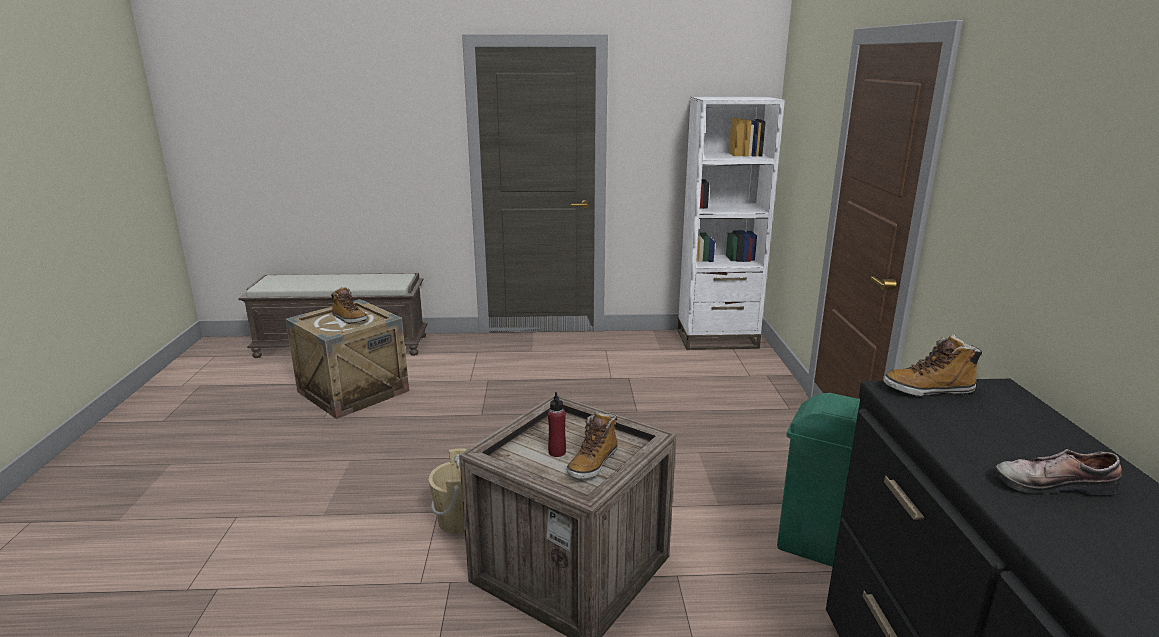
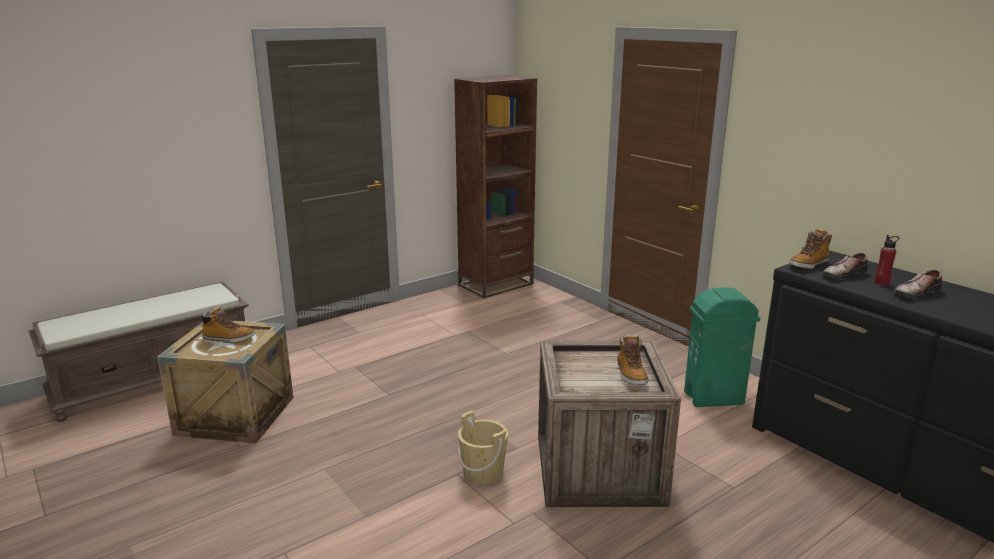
camera: 35 degrees left, 0 degrees up
red bottle [548,392,566,457] -> red bottle moved to [874,235,899,286]
white bookcase [677,97,785,350] -> brown bookcase [454,75,537,298]
none -> shoe [823,253,868,280]

